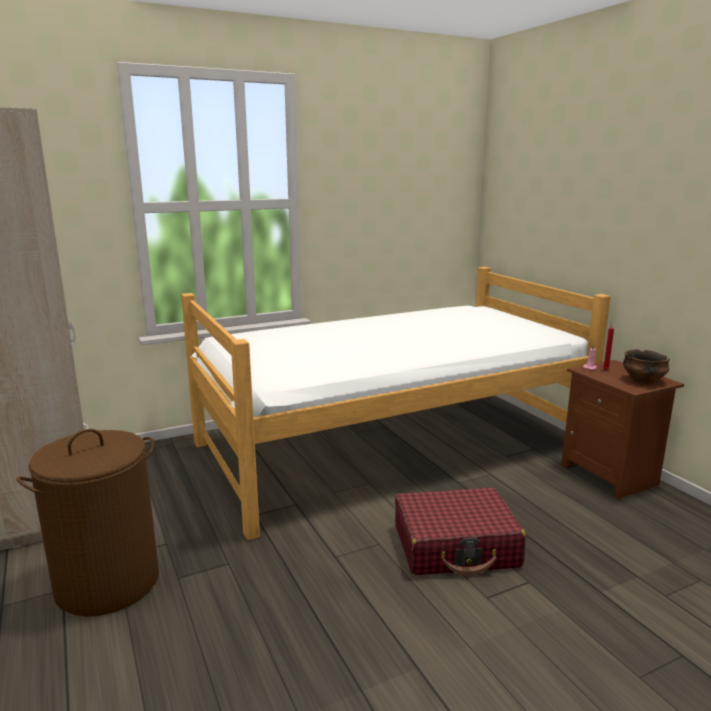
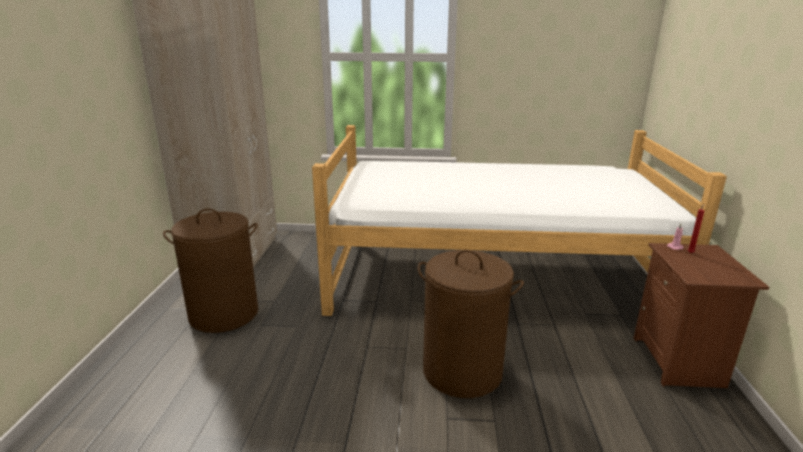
camera: 30 degrees right, 5 degrees up
red suitcase [395,488,526,576] -> brown laundry basket [418,250,524,398]
bowl [623,349,670,384] -> none

